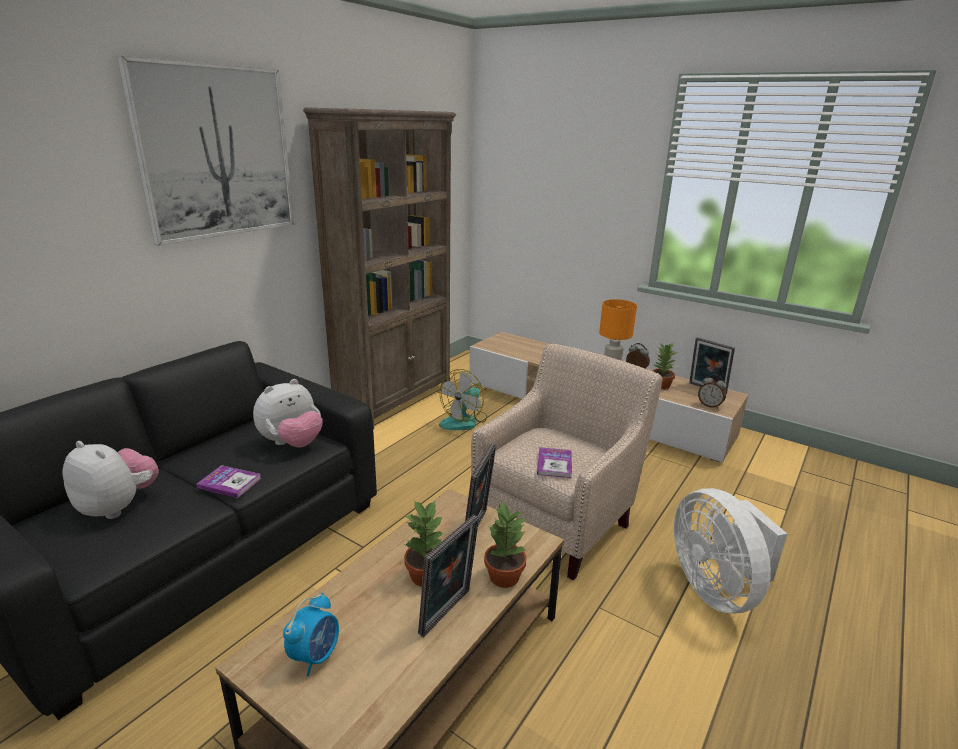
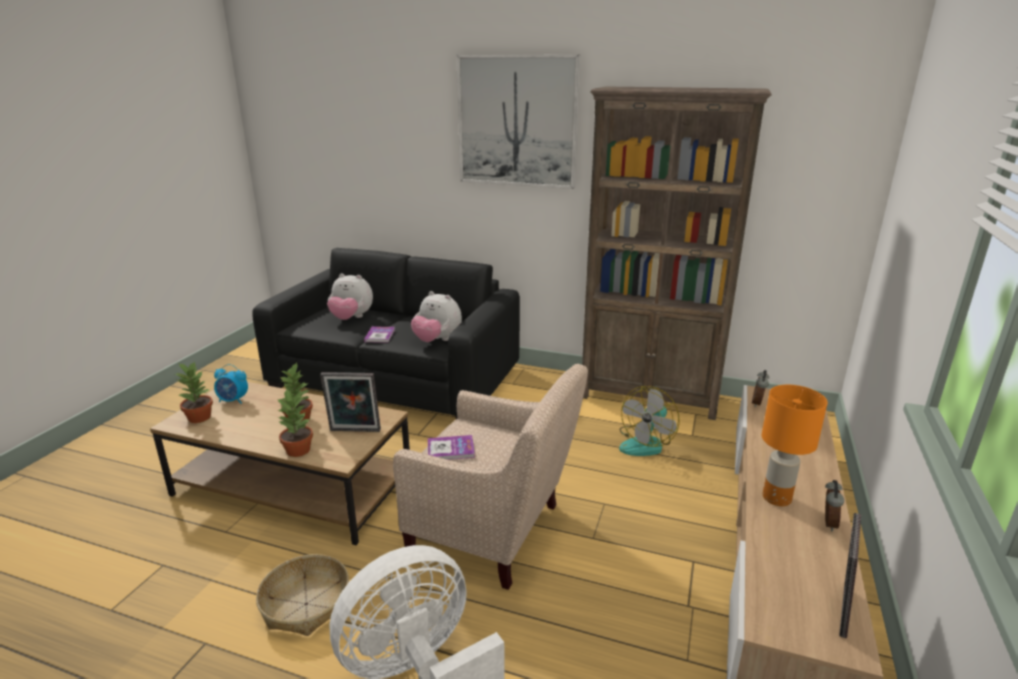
camera: 75 degrees right, 0 degrees up
plush toy [62,441,159,519] -> plush toy turned 90 degrees clockwise [327,273,373,320]
picture frame [418,514,479,637] -> none
fan [439,369,487,430] -> fan turned 75 degrees counterclockwise [619,386,679,456]
potted plant [652,343,676,389] -> potted plant moved to [175,362,213,423]
alarm clock [698,374,727,409] -> alarm clock moved to [752,370,769,407]
none -> basket [256,554,349,636]

